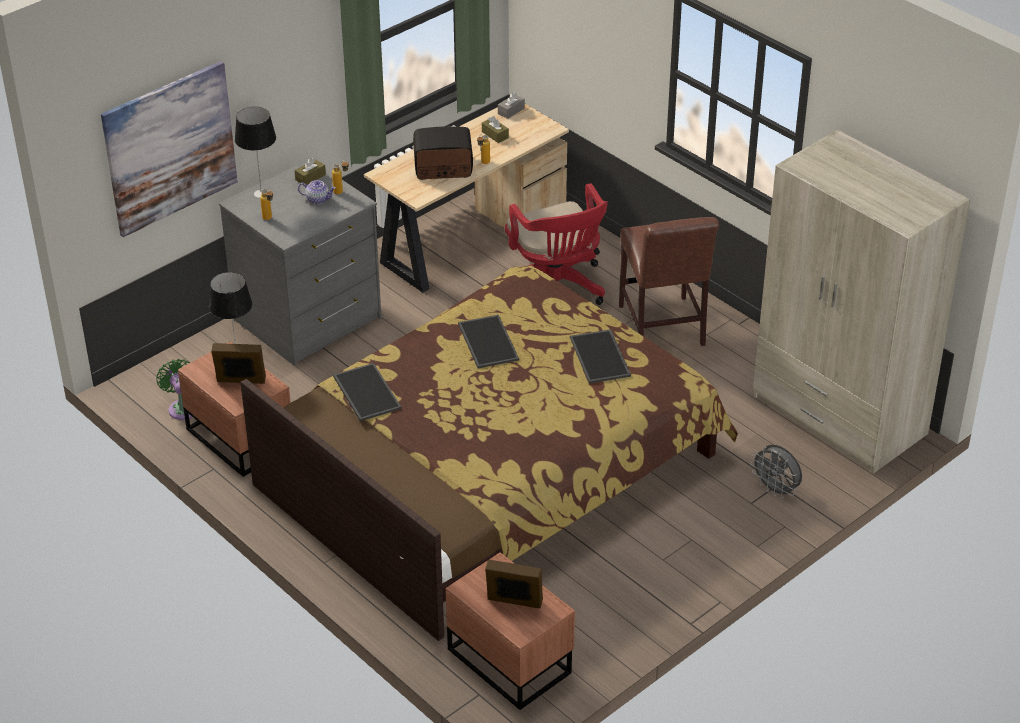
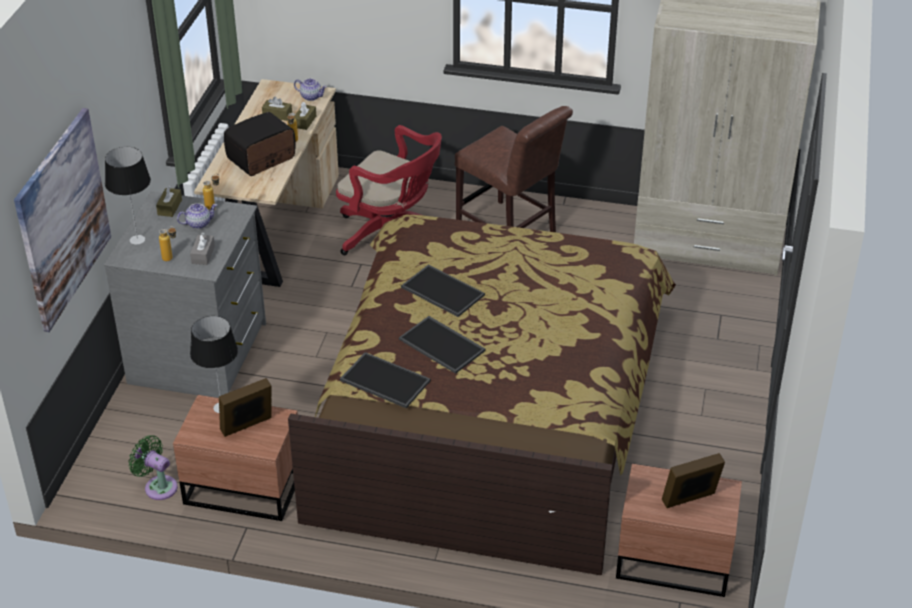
camera: 35 degrees left, 0 degrees up
grey tissue box [498,92,525,119] -> grey tissue box moved to [190,232,215,265]
tray [570,329,631,383] -> tray moved to [399,316,486,374]
grey fan [750,445,802,498] -> none
none -> teapot [294,78,327,101]
none -> brown tissue box [295,102,316,130]

